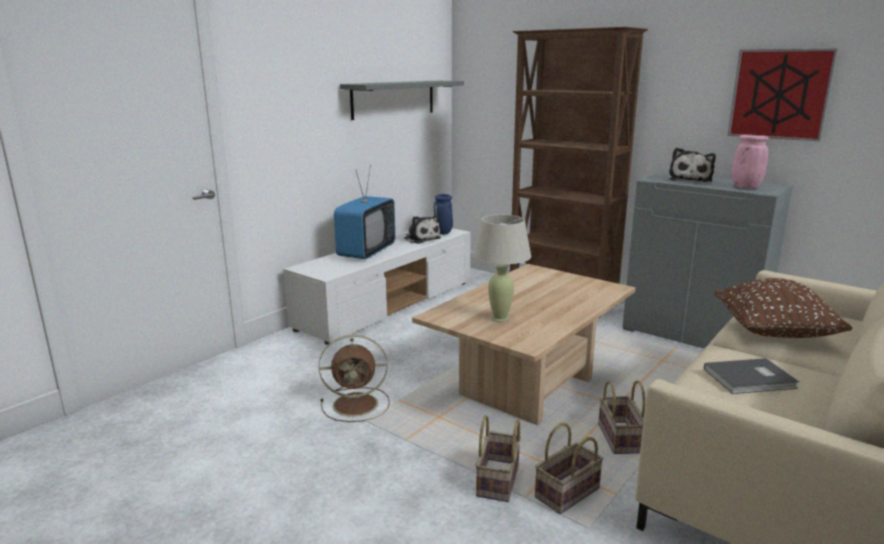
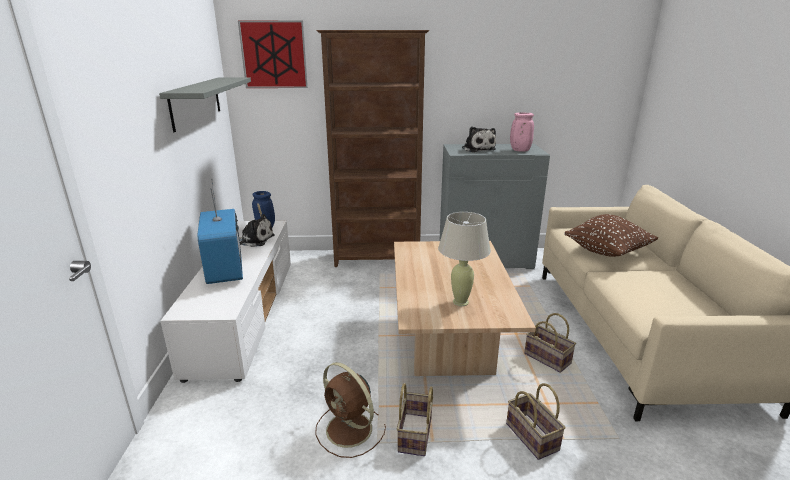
camera: 40 degrees left, 5 degrees up
brown fan [319,334,390,422] -> brown fan turned 90 degrees clockwise [315,362,386,458]
basket [535,423,603,514] -> basket moved to [397,383,433,456]
grey book [704,358,799,394] -> none
picture [727,49,838,141] -> picture moved to [238,21,308,88]

